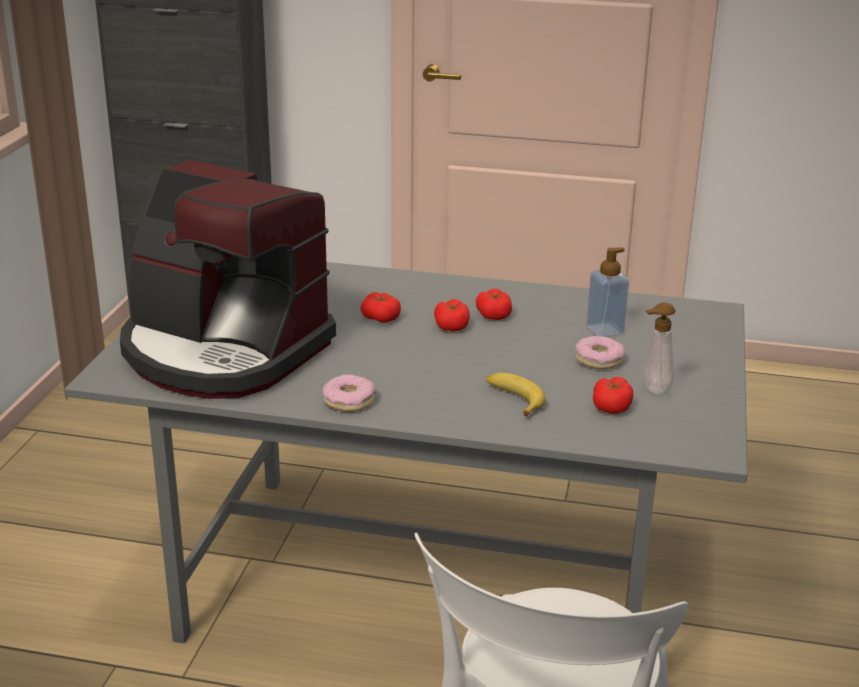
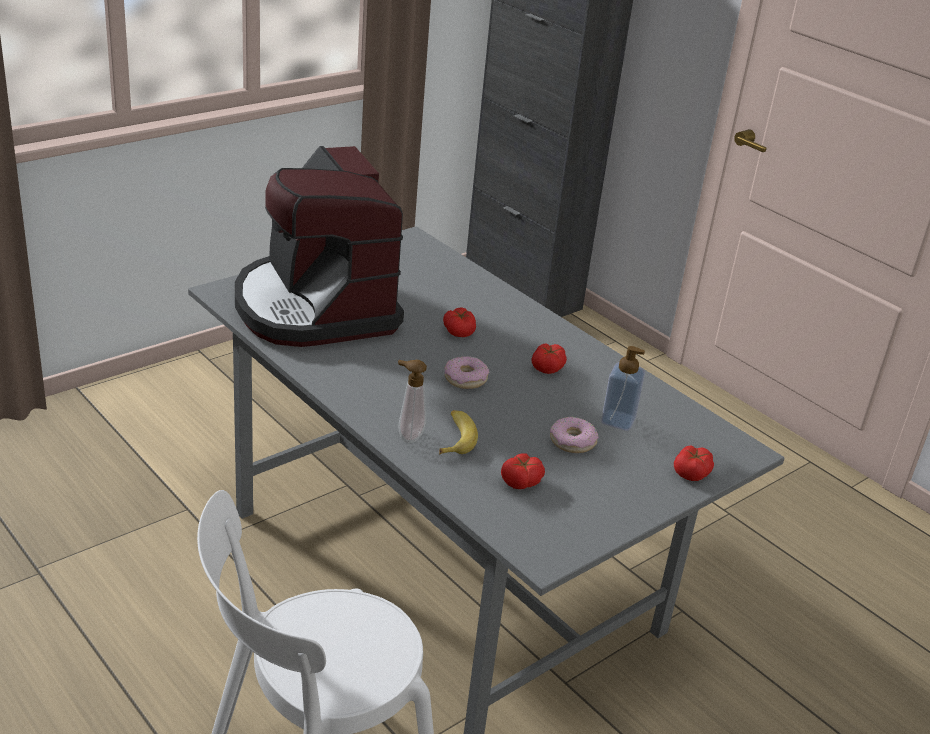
camera: 35 degrees right, 5 degrees up
donut [323,374,376,412] -> donut moved to [444,356,489,389]
tomato [434,299,470,331] -> tomato moved to [674,445,714,481]
soap dispenser [641,303,675,395] -> soap dispenser moved to [398,360,427,443]

